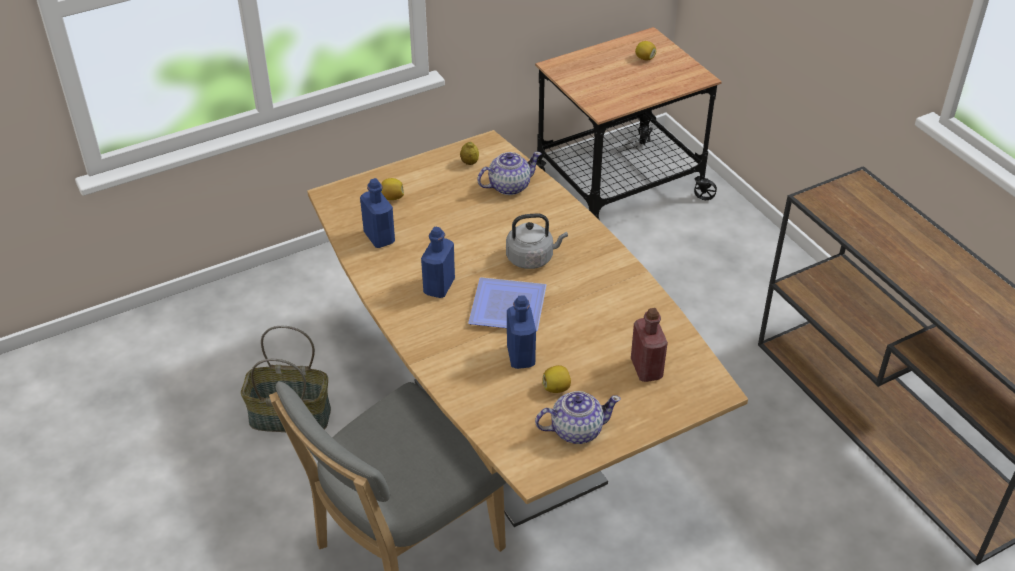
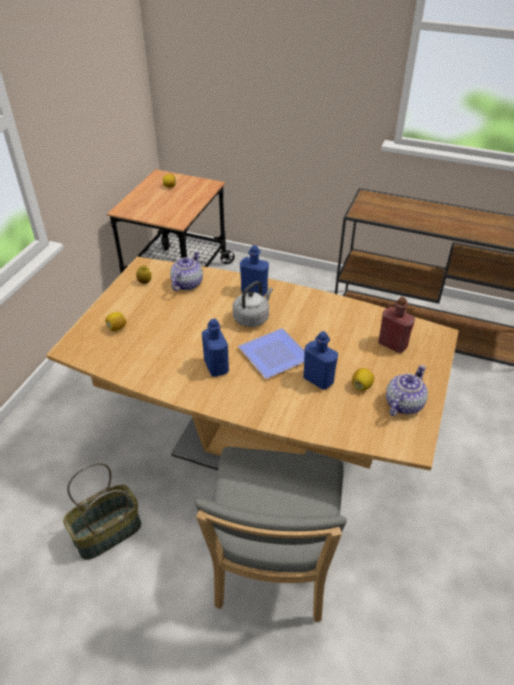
camera: 40 degrees left, 0 degrees up
blue bottle [360,178,395,248] -> blue bottle moved to [240,245,269,296]

